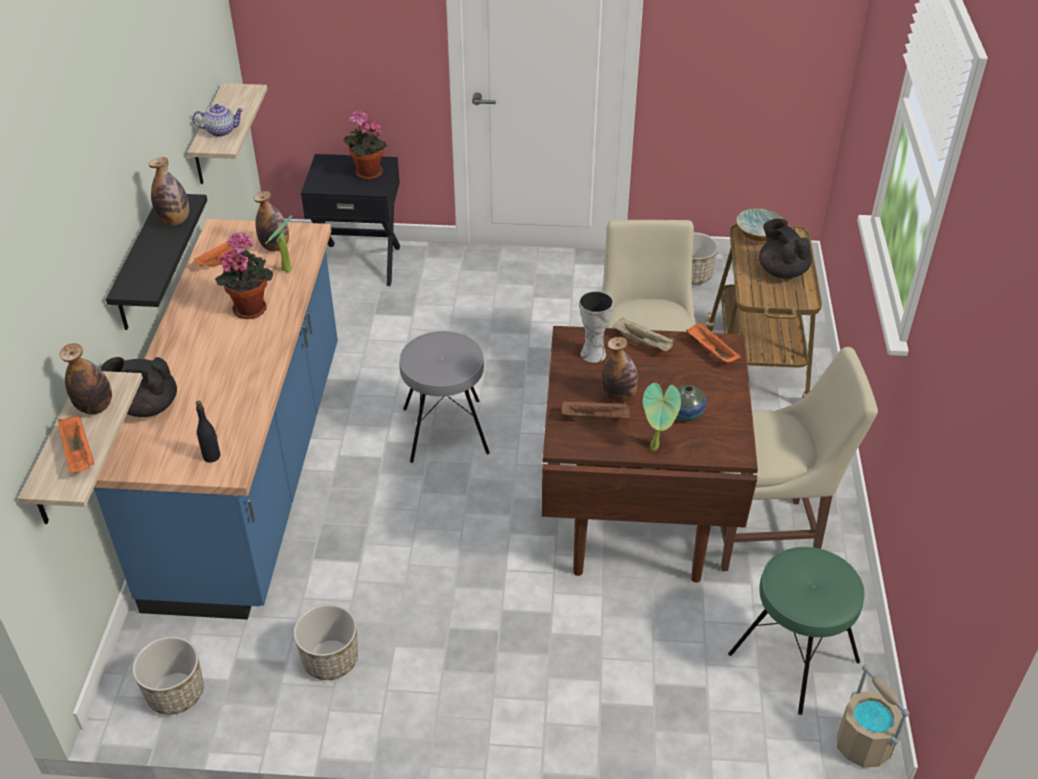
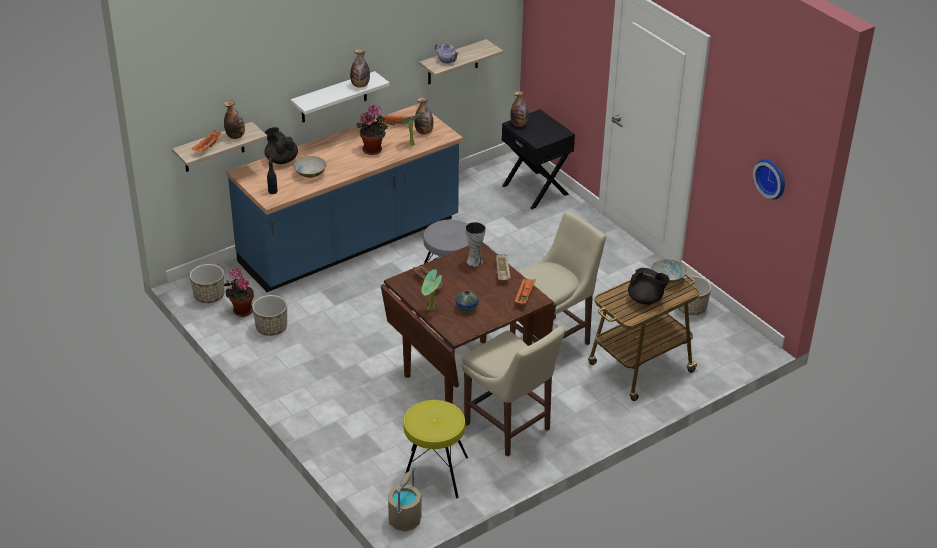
camera: 50 degrees right, 5 degrees down
black shelf [106,194,207,330] -> white shelf [291,71,390,122]
potted plant [344,110,387,180] -> potted plant moved to [224,268,254,317]
bottle [602,337,638,402] -> bottle moved to [510,91,529,127]
green stool [728,547,865,715] -> yellow stool [403,400,468,498]
black teapot [759,219,812,279] -> black teapot turned 90 degrees clockwise [628,268,669,305]
none -> bowl [293,156,326,178]
none -> wall clock [753,159,785,199]

